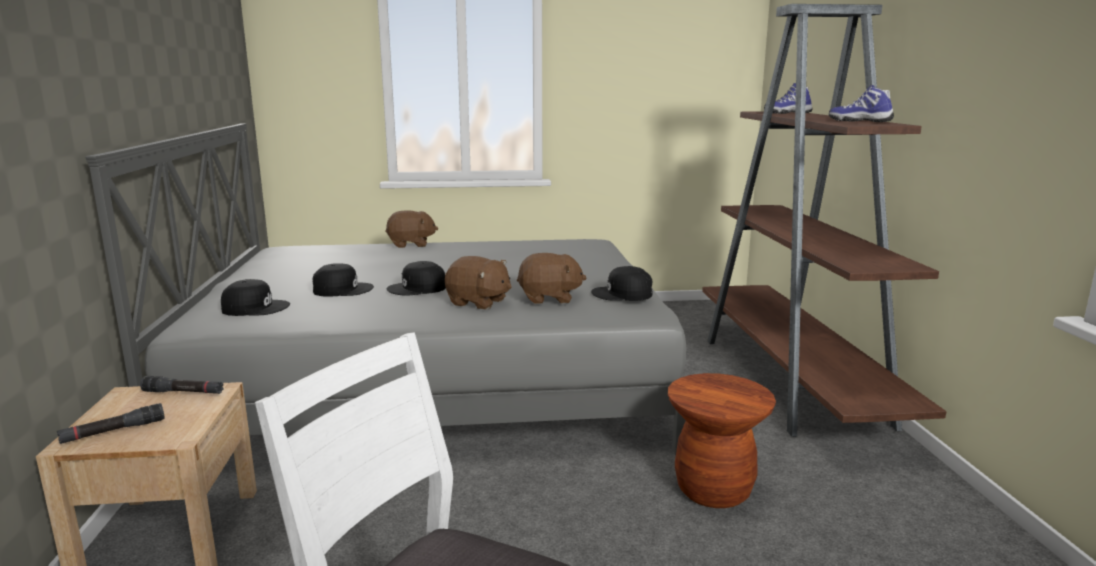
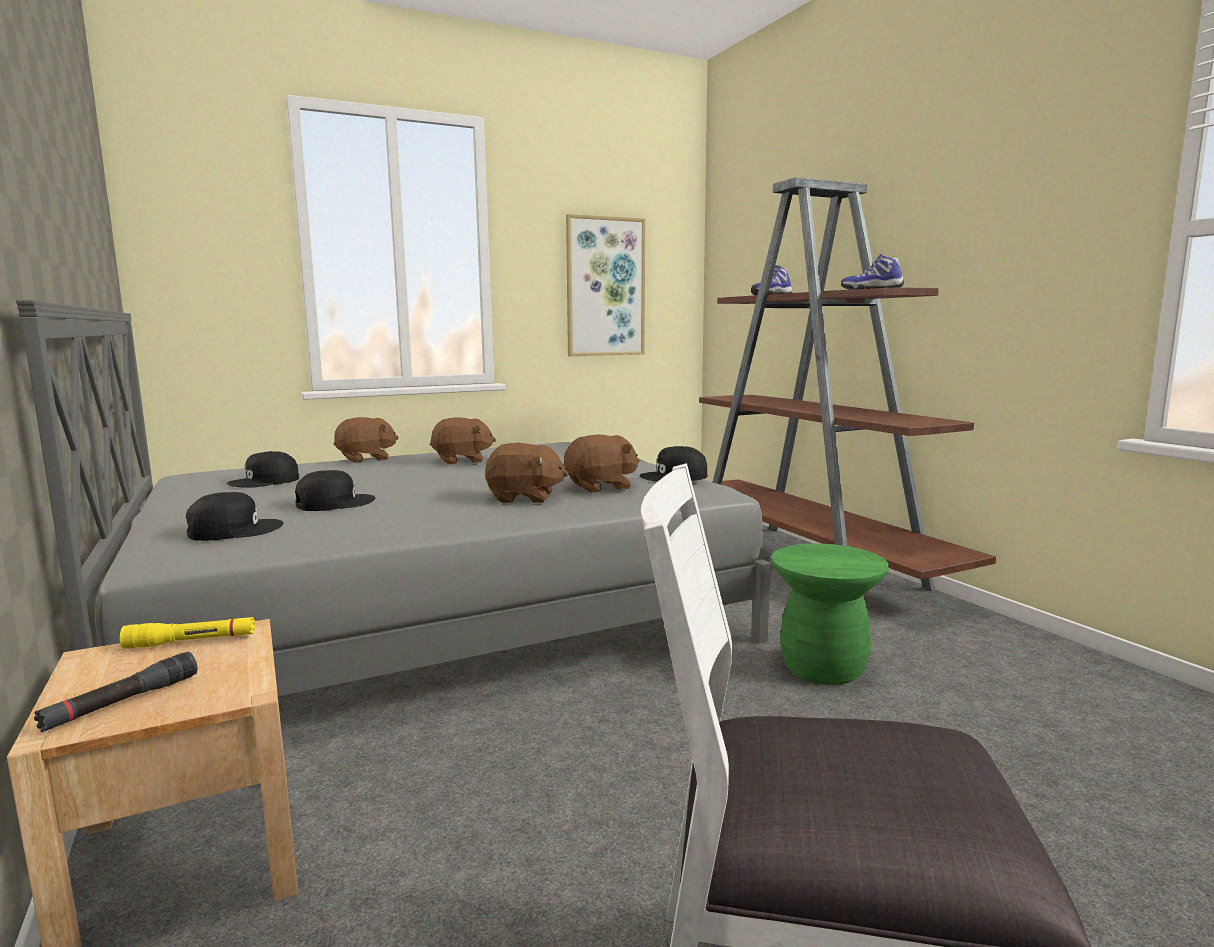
camera: 20 degrees left, 5 degrees down
black flashlight [140,376,224,394] -> yellow flashlight [120,617,255,649]
black cap [387,261,446,296] -> black cap moved to [227,451,299,488]
brown stool [668,373,776,508] -> green stool [771,543,889,685]
none -> brown plush toy [430,417,496,464]
none -> picture [566,214,645,356]

